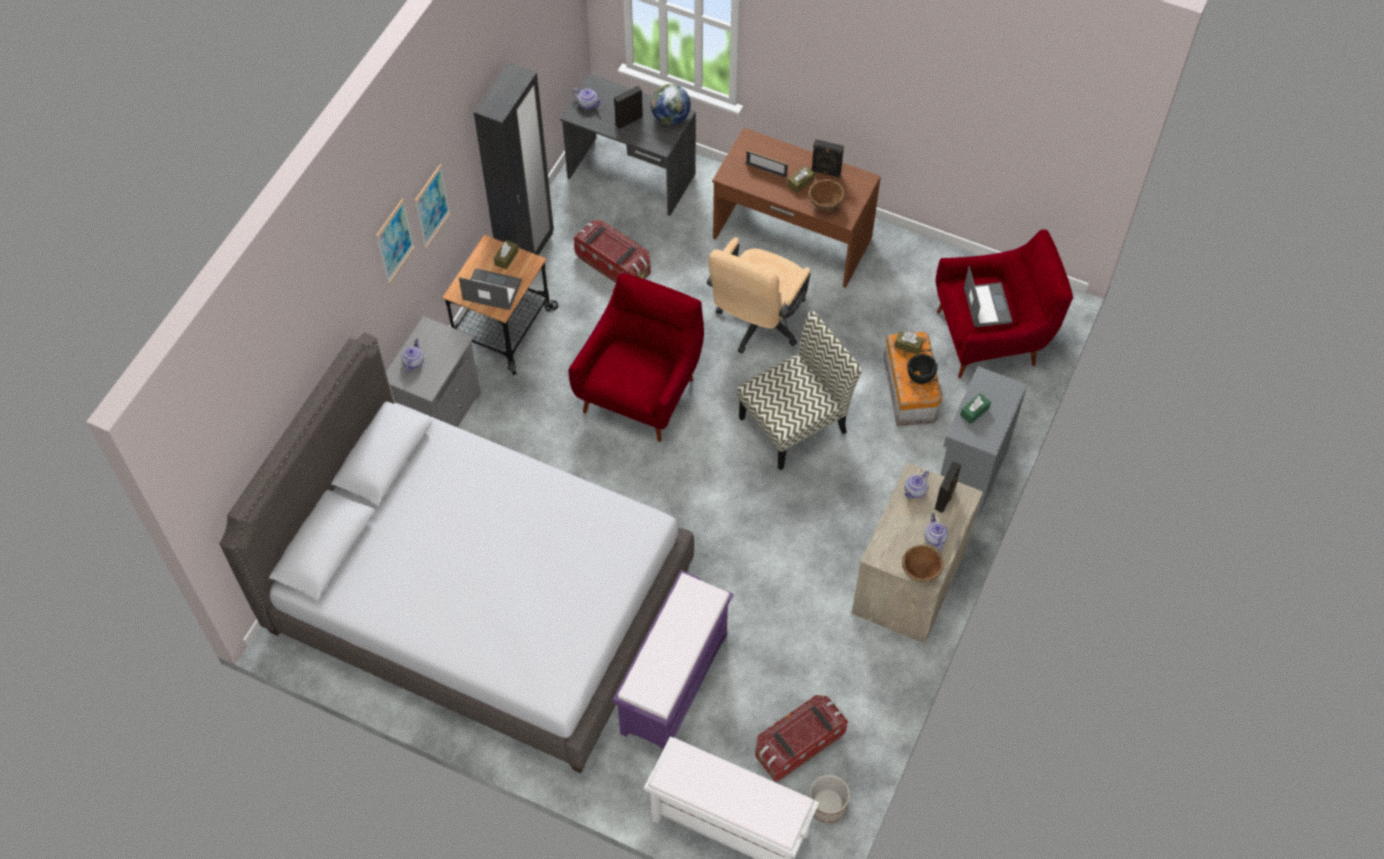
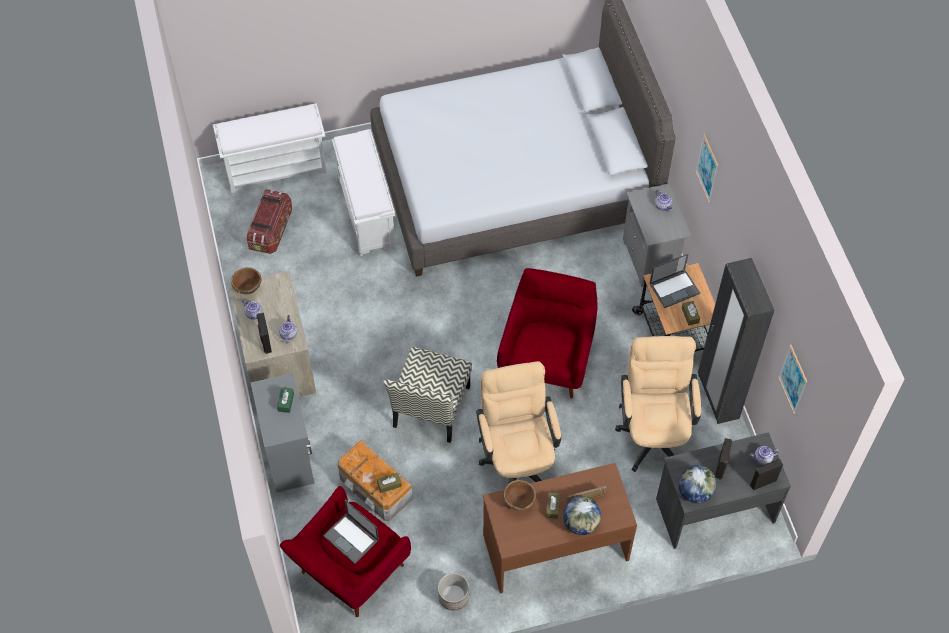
camera: 140 degrees right, 0 degrees up
picture [414,165,450,249] -> picture moved to [778,345,807,414]
red armchair [569,273,704,442] -> red armchair turned 150 degrees counterclockwise [497,268,598,399]
storage box [574,220,651,283] -> beige office chair [615,336,701,472]
purple bench [613,570,733,749] -> white bench [332,129,396,256]
planter [809,775,850,823] -> planter moved to [438,573,469,611]
black speaker [811,139,844,178] -> black speaker moved to [750,459,783,490]
black bowl [907,354,938,384] -> none
none -> globe [563,496,601,535]

